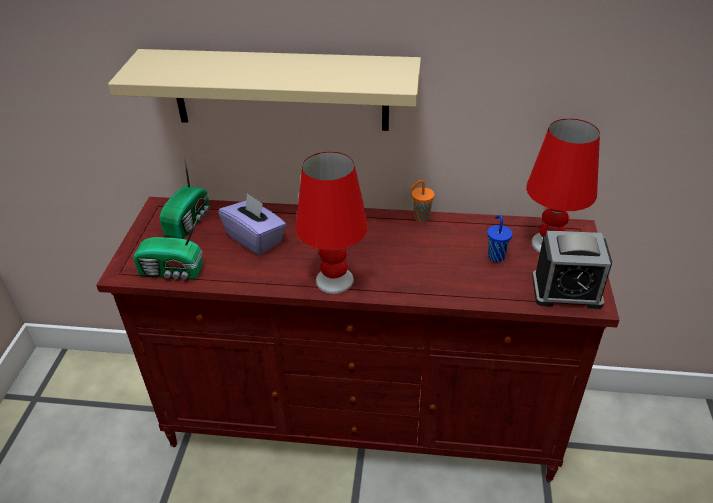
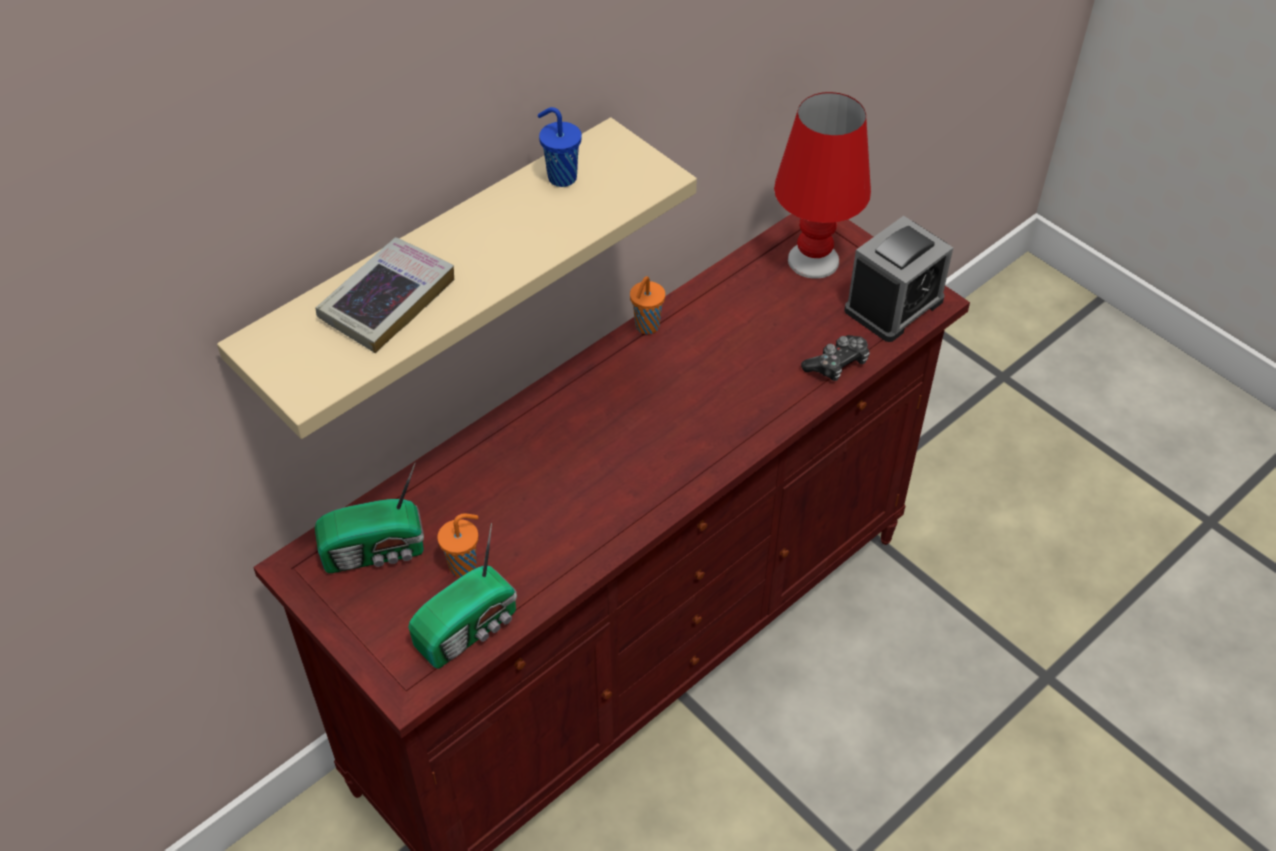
camera: 50 degrees left, 10 degrees up
radio [160,156,210,239] -> radio turned 105 degrees clockwise [315,462,424,573]
purple tissue box [218,193,286,255] -> none
red table lamp [295,152,368,294] -> none
blue cup [487,215,513,262] -> blue cup moved to [538,107,582,187]
none -> book [316,237,454,353]
none -> orange cup [437,513,479,577]
none -> game controller [801,335,870,381]

